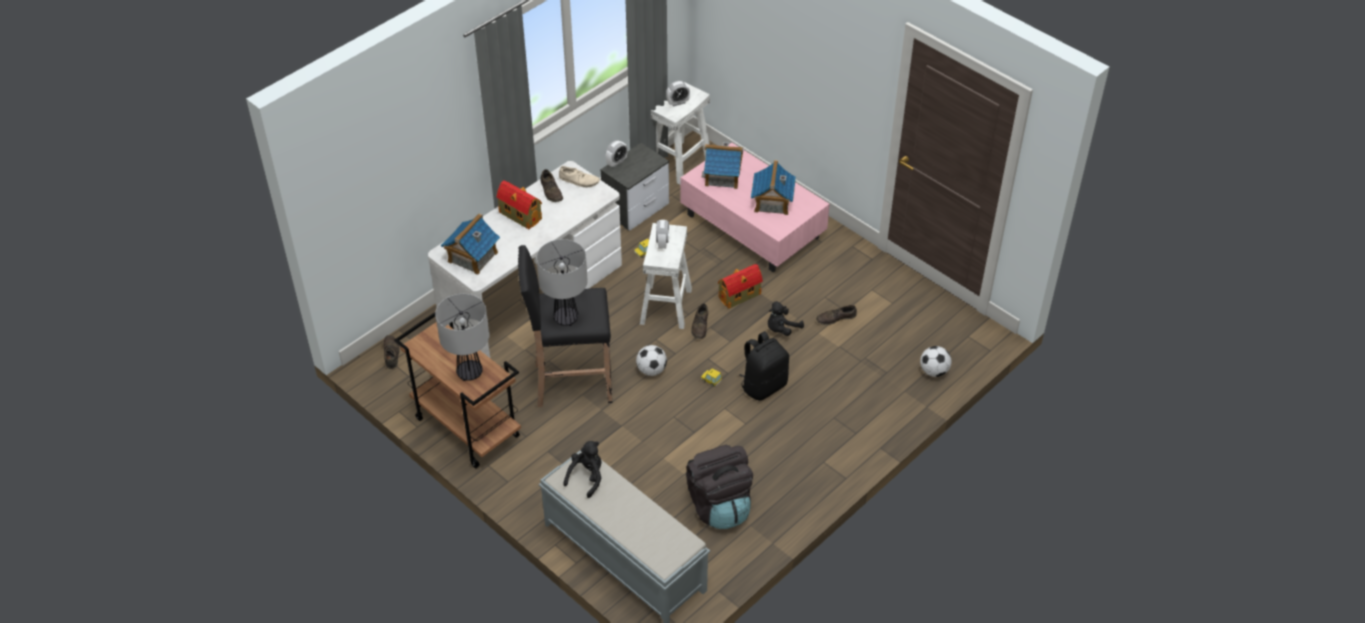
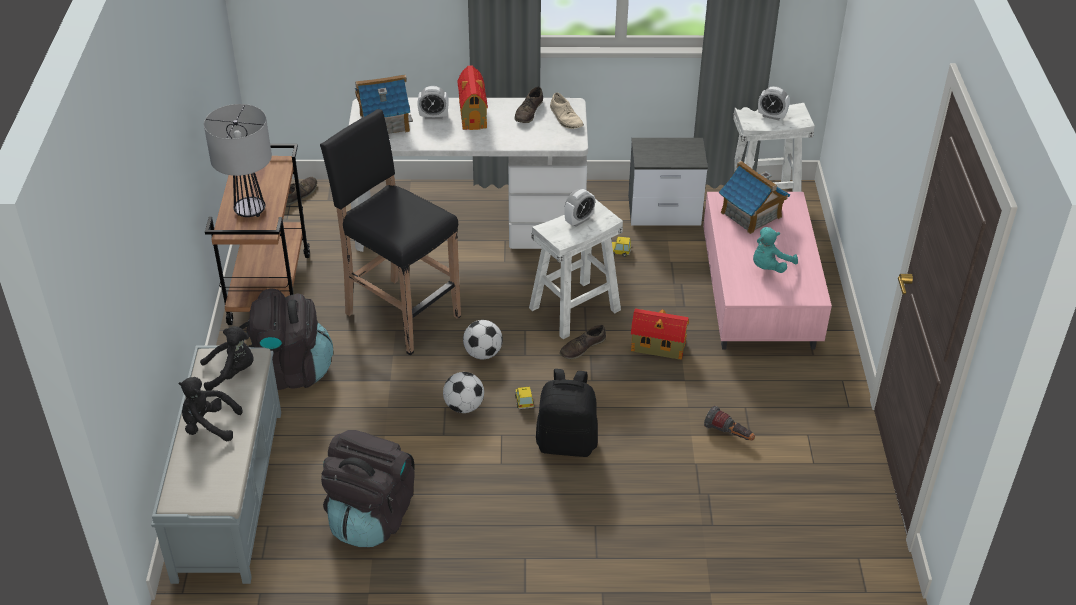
camera: 45 degrees right, 5 degrees down
table lamp [536,239,588,326] -> none
alarm clock [606,140,627,167] -> alarm clock moved to [417,86,449,119]
toy house [751,160,796,215] -> turquoise plush toy [753,227,798,273]
black plush toy [768,301,804,336] -> black plush toy moved to [179,377,243,441]
brown shoe [816,305,857,325] -> flashlight [704,406,755,441]
football [920,346,951,377] -> football moved to [443,372,484,413]
none -> black backpack [239,289,333,390]

